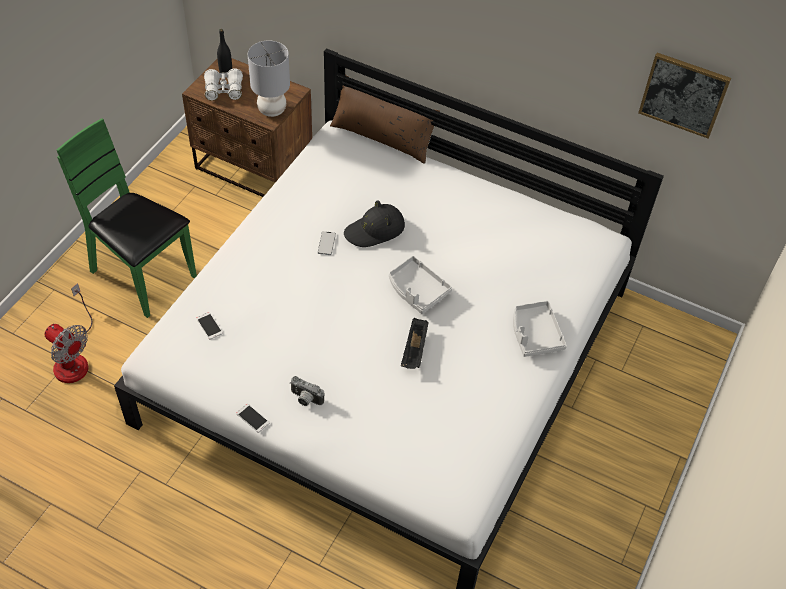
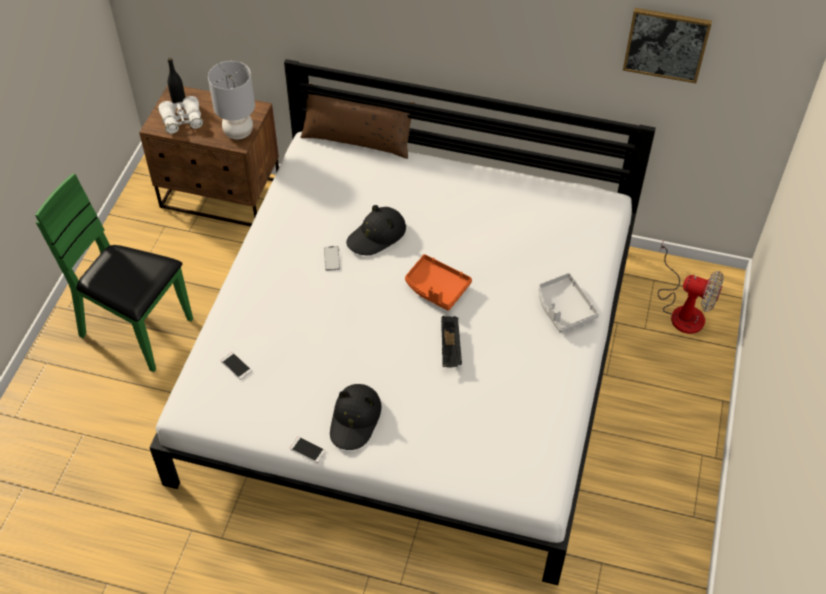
camera: 10 degrees left, 0 degrees up
fan [45,283,92,383] -> fan moved to [658,239,724,334]
camera [290,376,324,406] -> black hat [330,384,381,450]
grey tray [389,256,452,314] -> orange tray [405,254,472,311]

